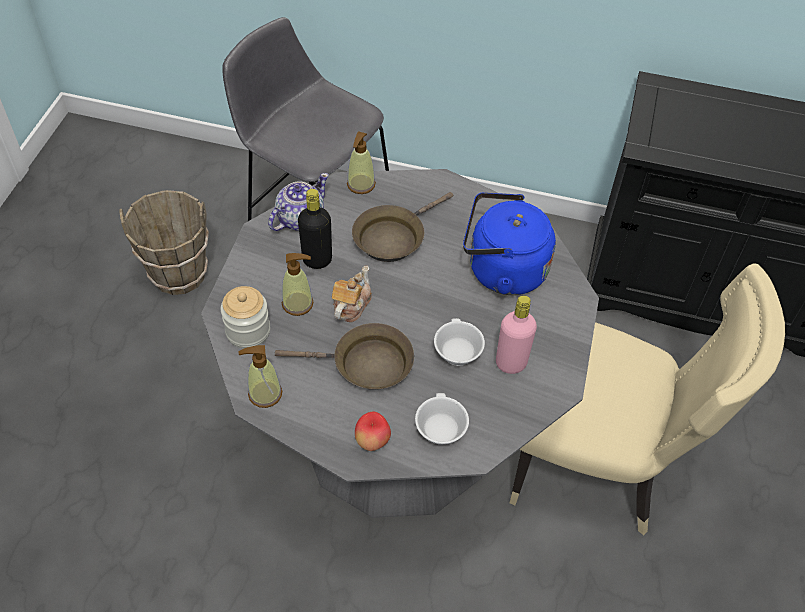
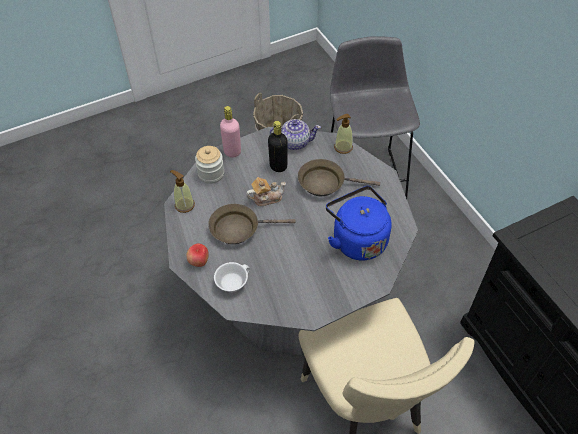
camera: 50 degrees right, 0 degrees up
brown frying pan [275,323,414,390] -> brown frying pan turned 120 degrees clockwise [208,204,296,244]
soap dispenser [282,253,314,316] -> none
white cup [434,318,485,366] -> none
pink bottle [496,295,537,374] -> pink bottle moved to [220,106,241,157]

